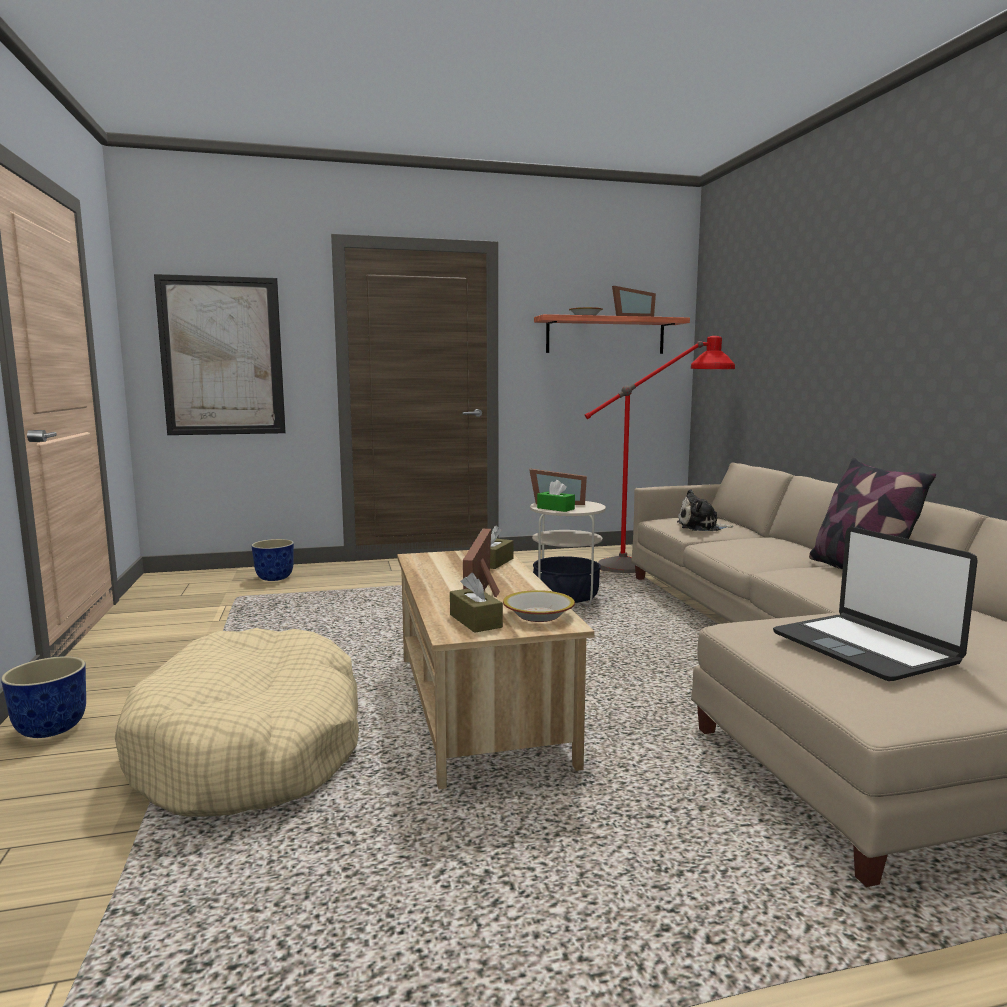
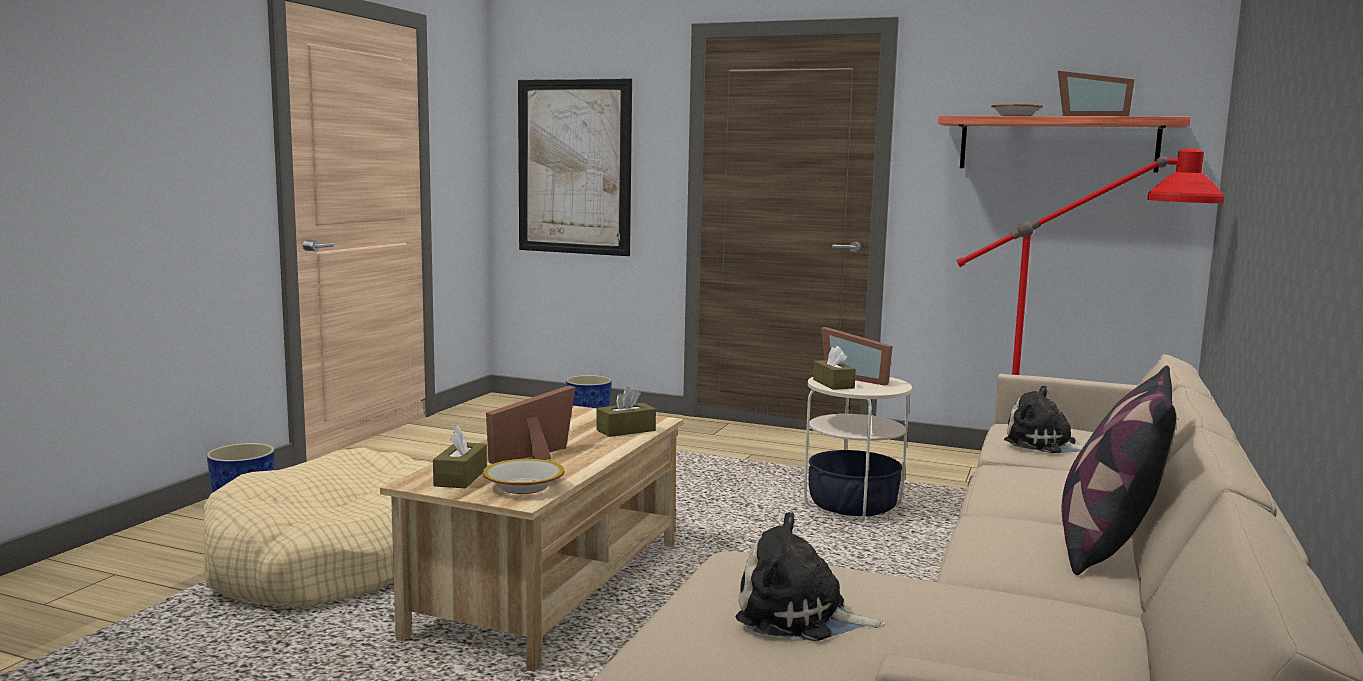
camera: 35 degrees right, 0 degrees up
green tissue box [537,480,575,512] -> brown tissue box [813,346,856,390]
laptop [773,527,978,681] -> plush toy [735,512,886,641]

